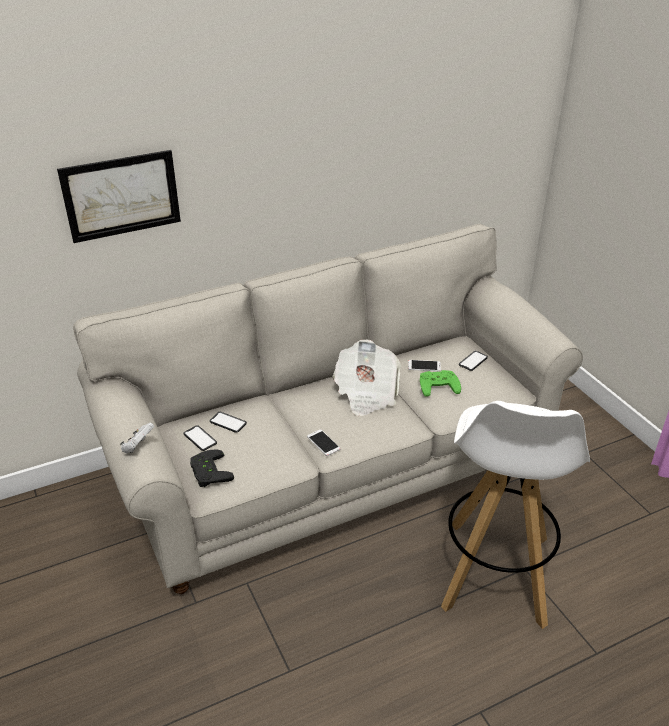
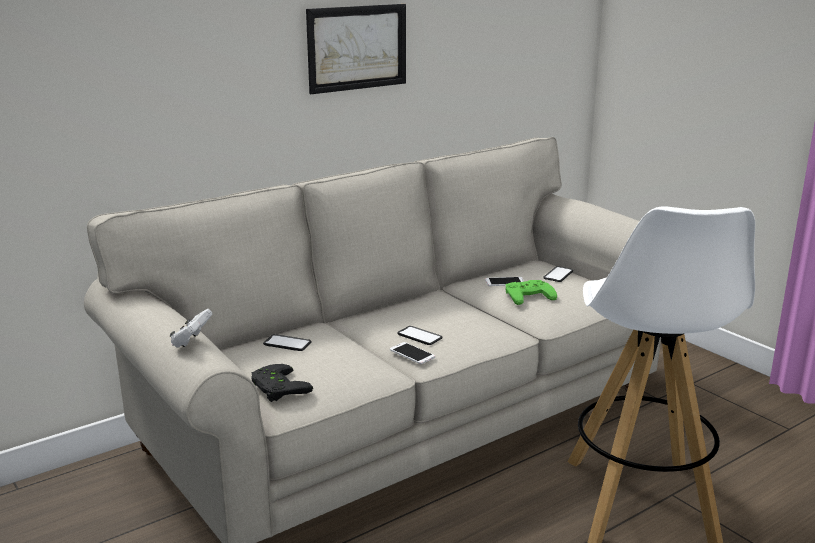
camera: 10 degrees left, 15 degrees down
picture [57,150,181,243] -> picture moved to [306,4,406,94]
phone [184,425,217,451] -> phone moved to [397,326,442,345]
newspaper [333,339,401,416] -> none

